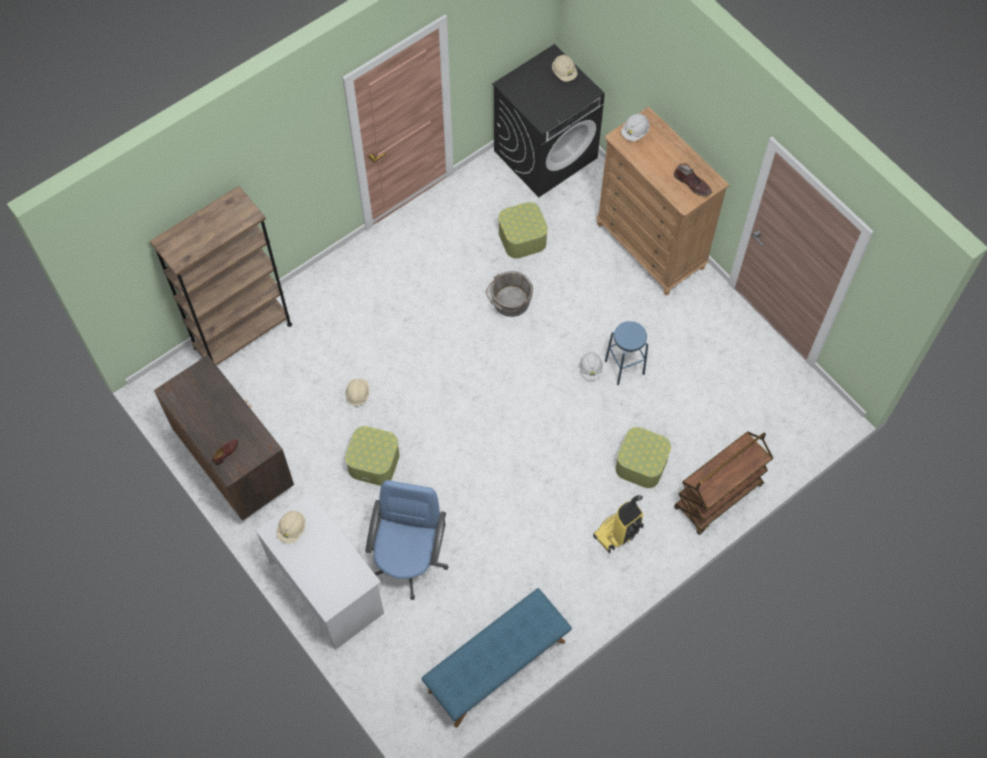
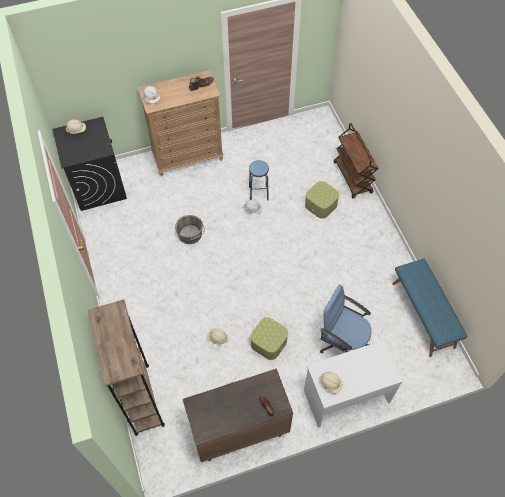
camera: 70 degrees left, 5 degrees down
storage box [498,202,548,259] -> none
vacuum cleaner [593,495,644,553] -> none

